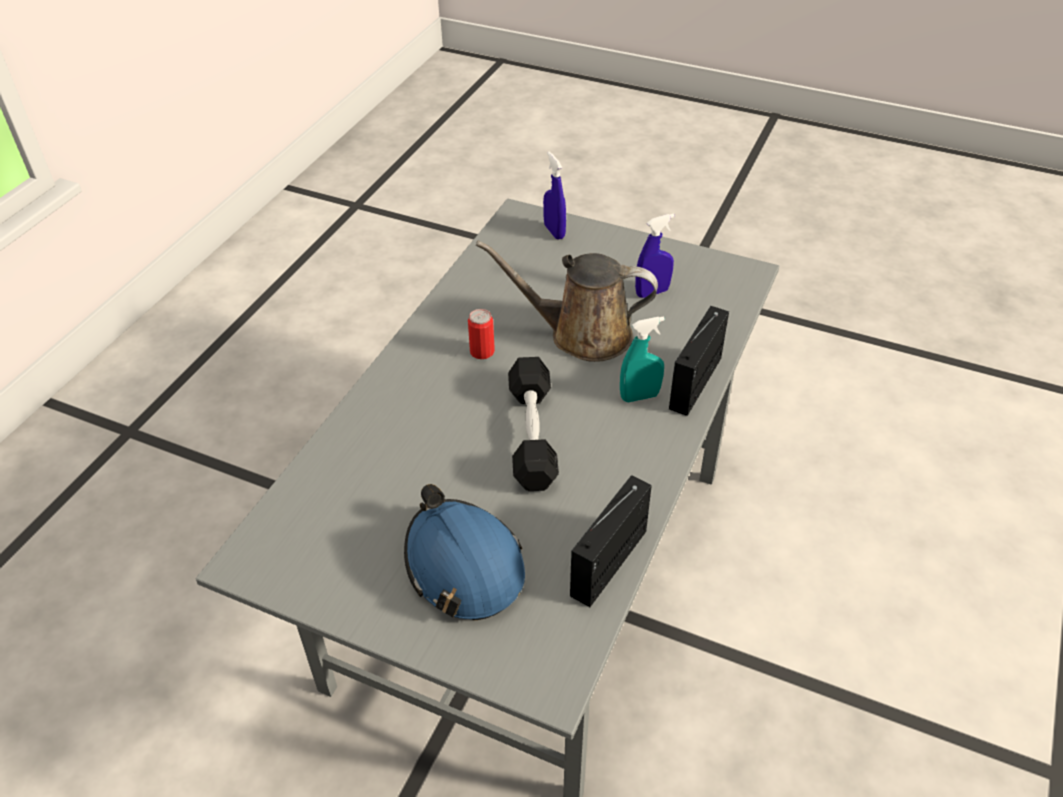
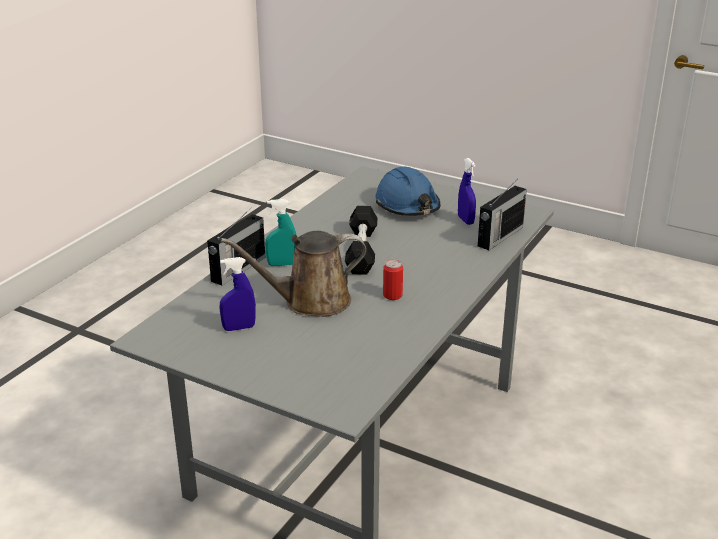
camera: 175 degrees left, 15 degrees down
brown watering can [476,241,658,362] -> brown watering can turned 150 degrees clockwise [221,231,366,317]
blue spray bottle [543,151,566,240] -> blue spray bottle moved to [458,158,476,225]
radio [570,475,652,607] -> radio moved to [478,181,527,250]

